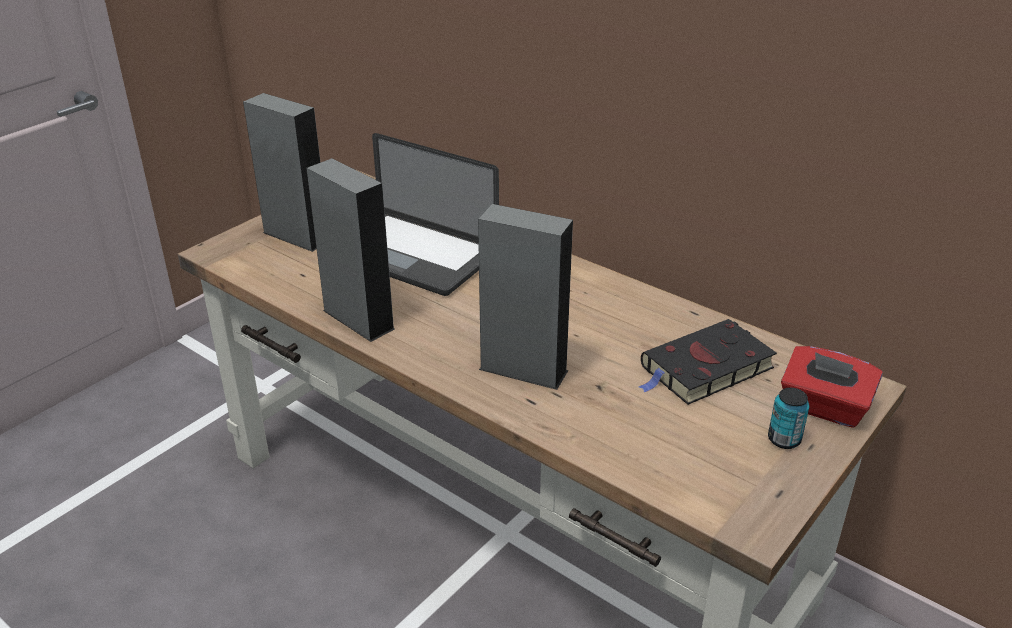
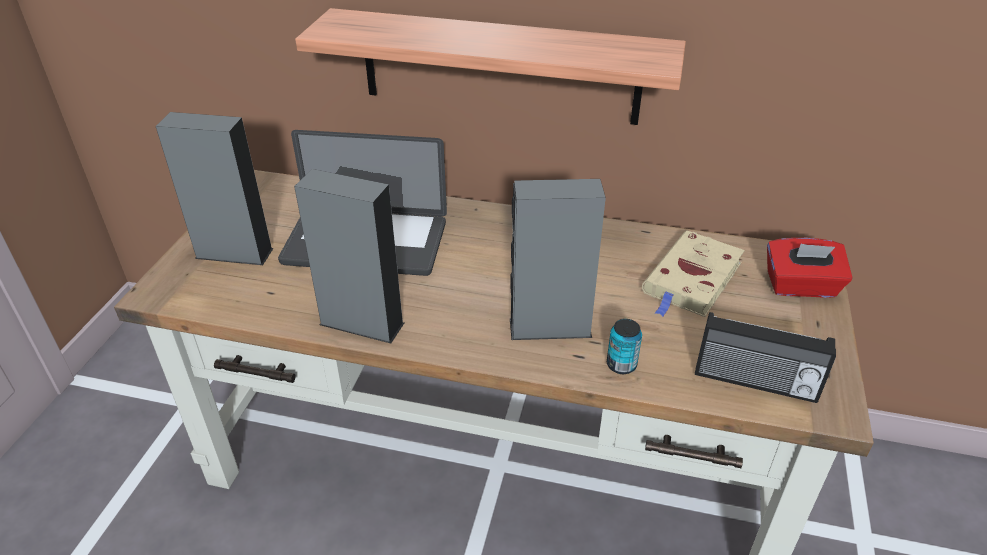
camera: 25 degrees left, 5 degrees up
black book [639,319,777,405] -> beige book [642,231,745,317]
can [768,388,810,449] -> can moved to [607,319,642,374]
none -> shelf [295,8,686,125]
none -> radio [695,312,836,403]

